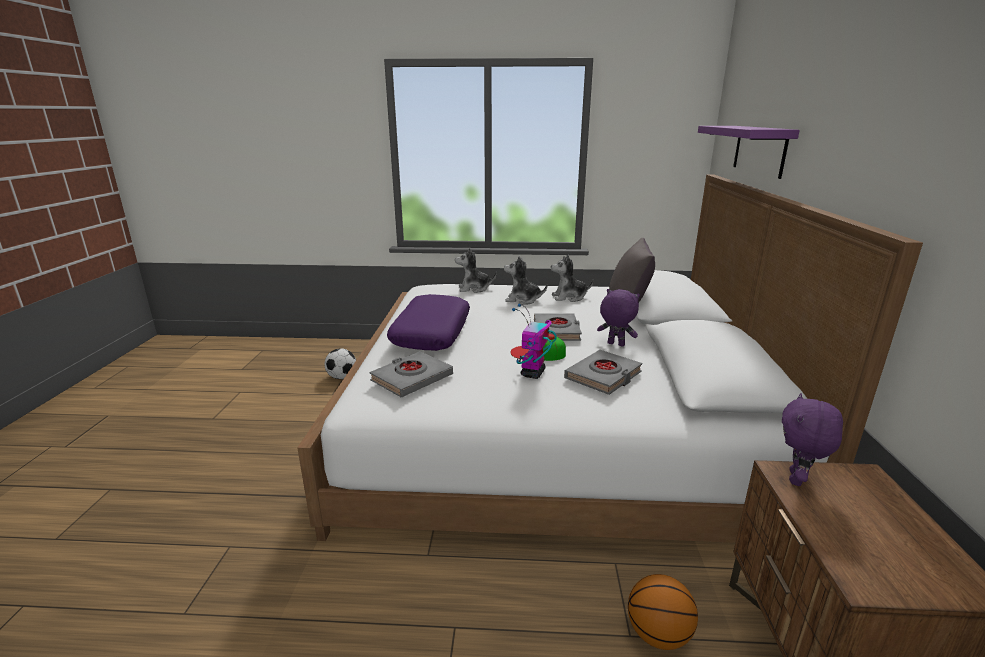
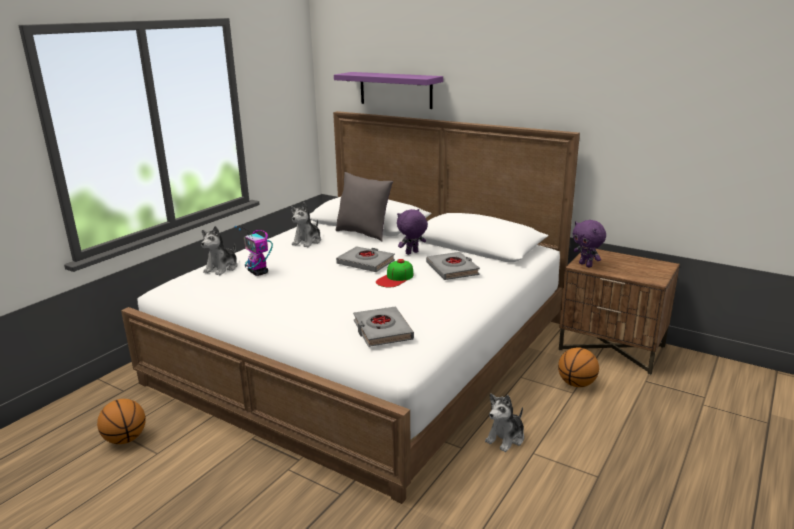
camera: 60 degrees left, 0 degrees up
football [324,348,356,379] -> basketball [97,399,146,444]
purple pillow [387,294,470,351] -> none
plush toy [504,256,547,305] -> plush toy moved to [485,393,524,452]
toy robot [512,304,557,379] -> toy robot moved to [234,225,273,276]

